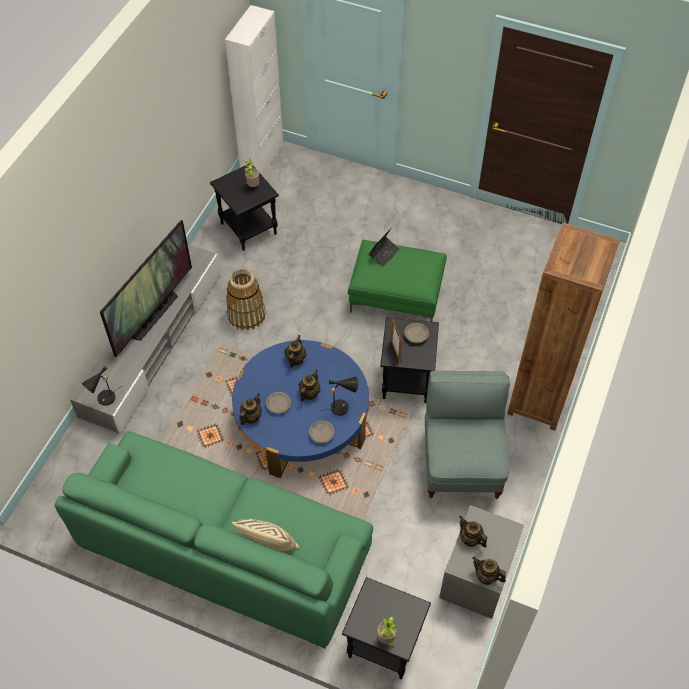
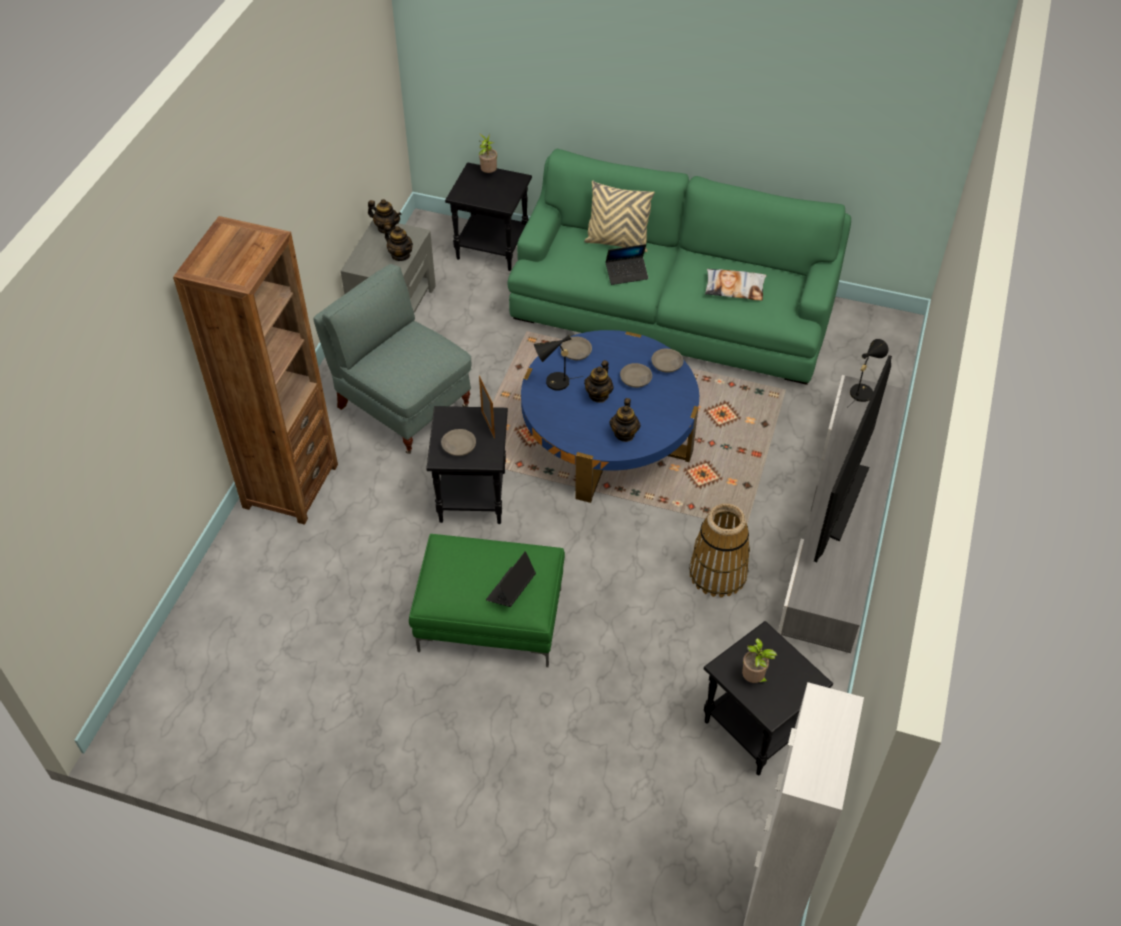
camera: 175 degrees right, 5 degrees down
teapot [240,393,262,425] -> grey bowl [651,349,684,373]
grey armchair [425,371,510,499] -> grey armchair turned 135 degrees clockwise [313,264,471,454]
none -> laptop [605,244,648,285]
none -> pillow [705,269,767,301]

